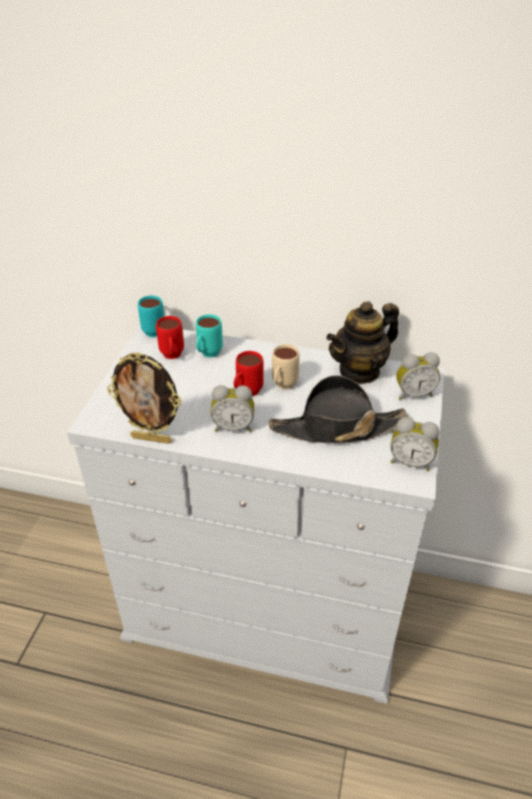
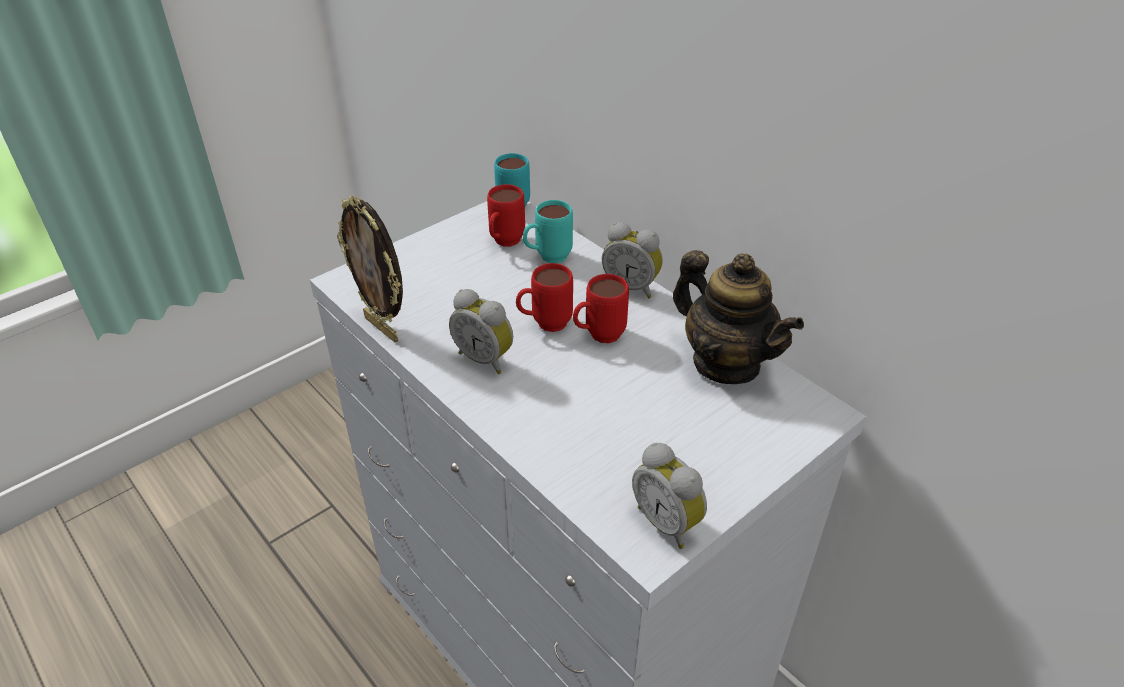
camera: 35 degrees right, 0 degrees up
black hat [269,375,408,443] -> none
beige mug [272,344,300,389] -> red mug [573,274,629,343]
teapot [326,301,399,384] -> teapot turned 135 degrees counterclockwise [673,250,804,384]
alarm clock [396,352,440,400] -> alarm clock moved to [602,222,663,298]

